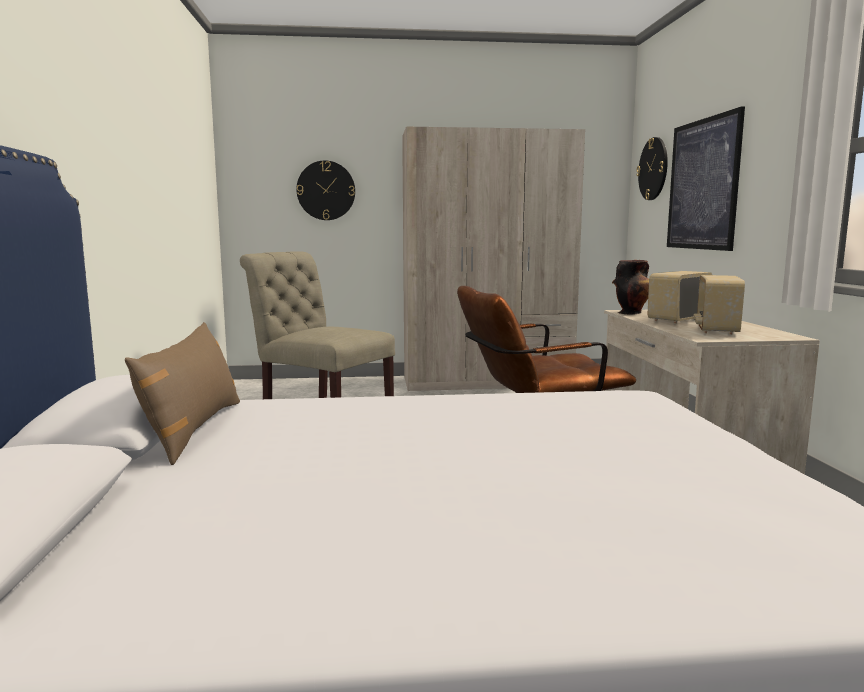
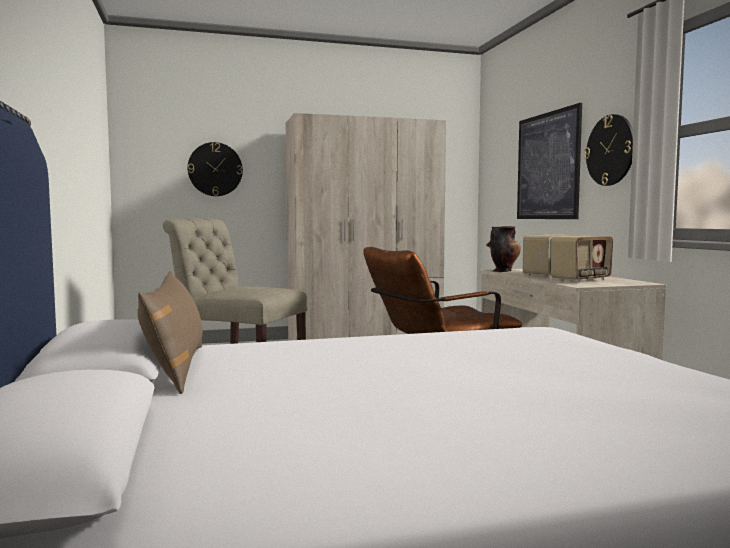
camera: 10 degrees left, 5 degrees down
wall clock [636,137,668,200] -> wall clock moved to [584,114,633,186]
radio [693,275,745,335] -> radio turned 135 degrees counterclockwise [551,236,613,282]

